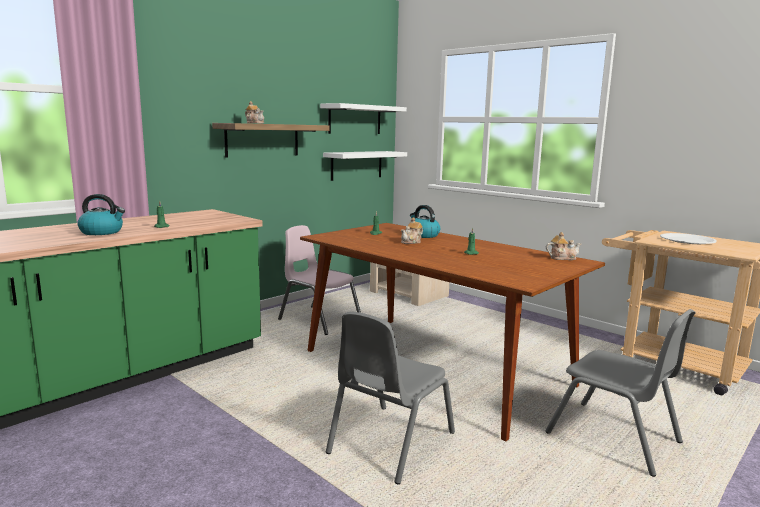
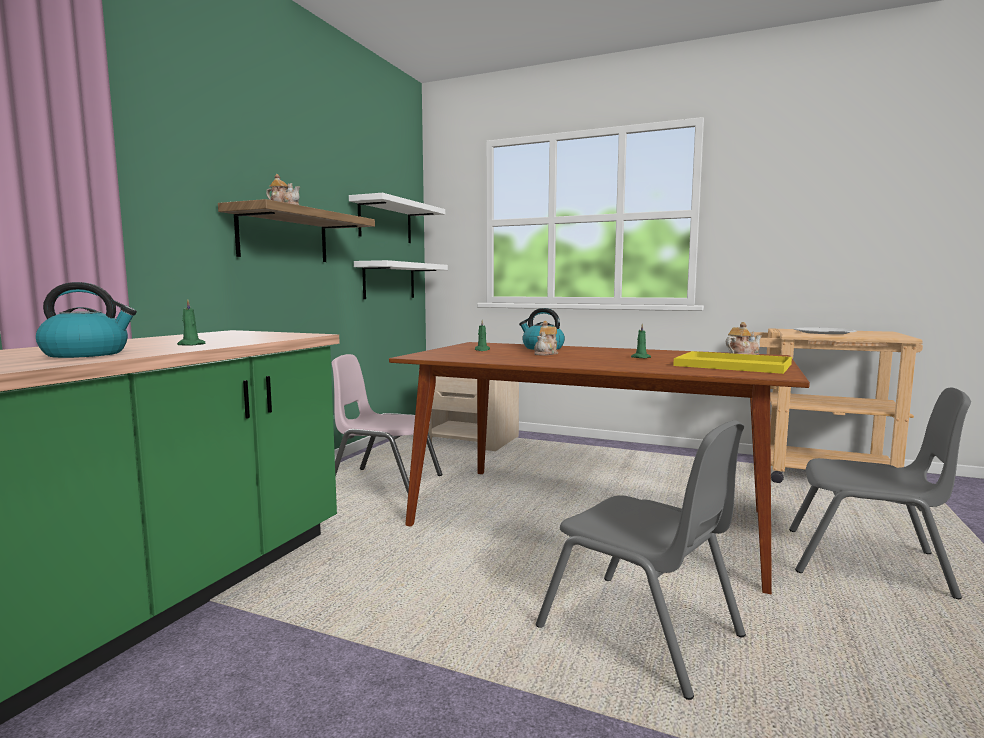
camera: 20 degrees left, 5 degrees down
grey chair [326,311,455,484] -> grey chair turned 60 degrees counterclockwise [536,420,746,700]
none -> yellow tray [673,351,792,374]

